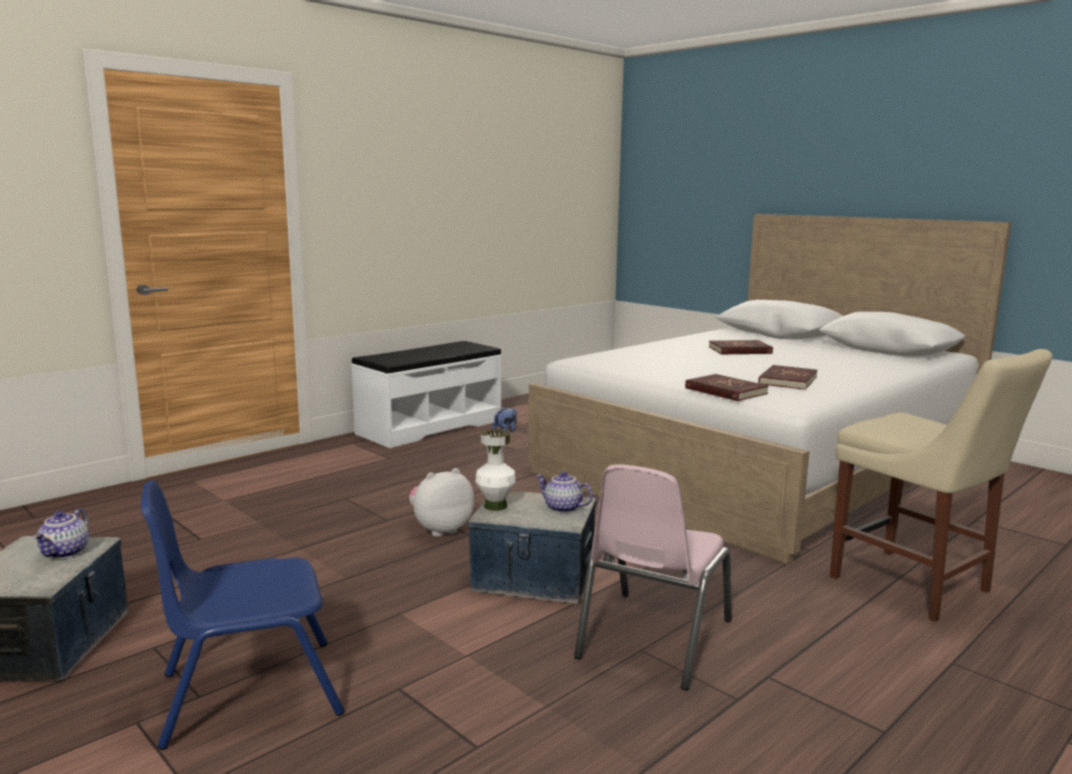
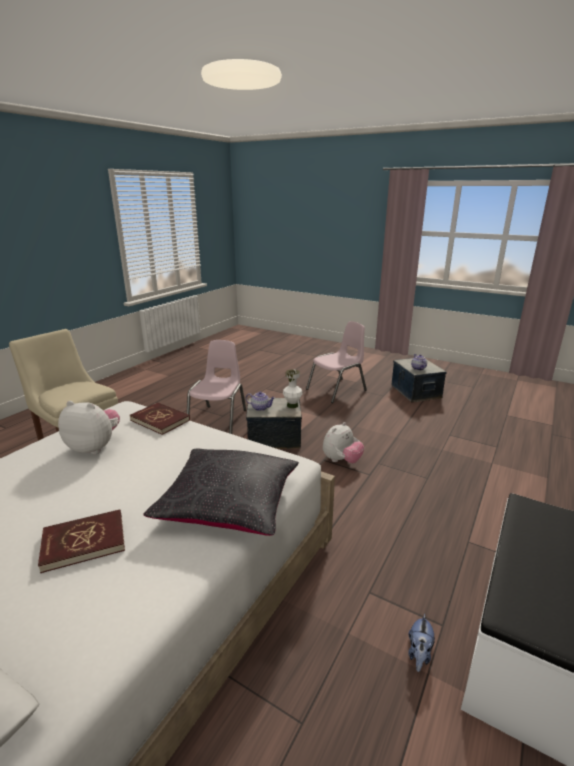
camera: 165 degrees right, 10 degrees up
blue chair [141,480,345,750] -> pink chair [306,321,367,403]
red book [758,365,817,390] -> plush toy [58,401,120,454]
none -> black pillow [143,449,299,536]

